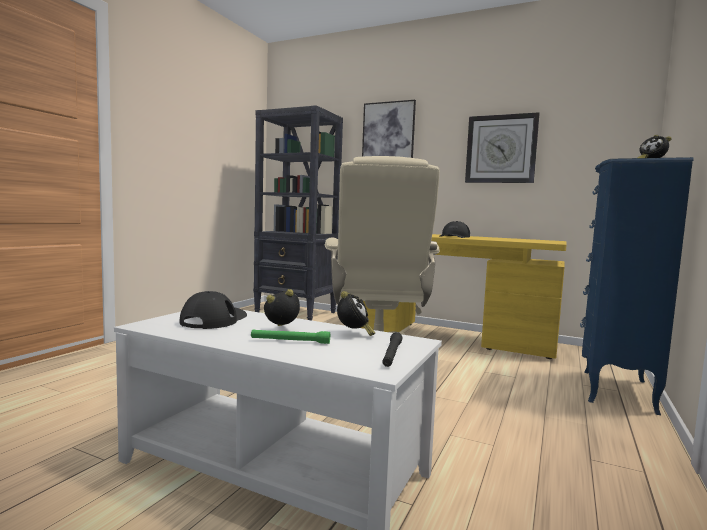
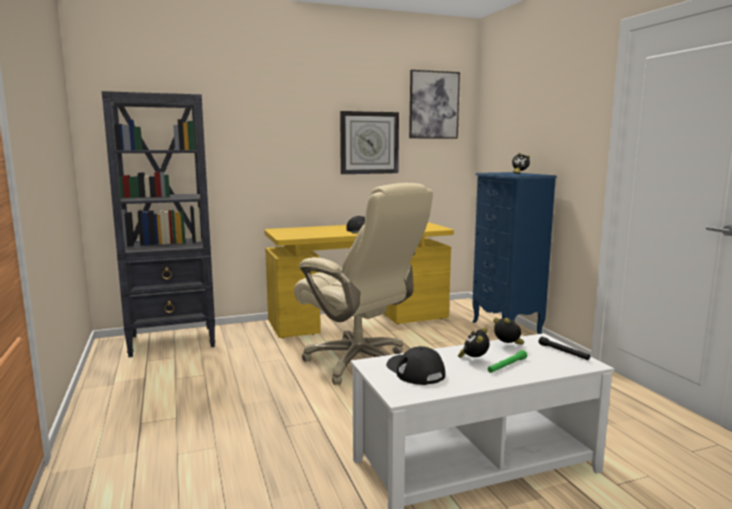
camera: 45 degrees left, 5 degrees up
picture [362,100,416,158] -> picture moved to [409,70,460,139]

